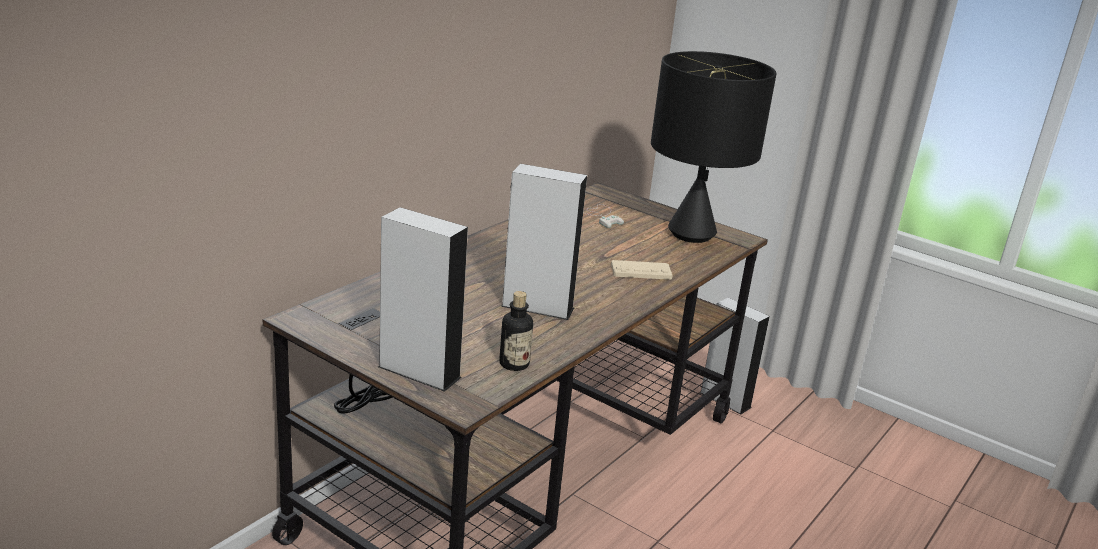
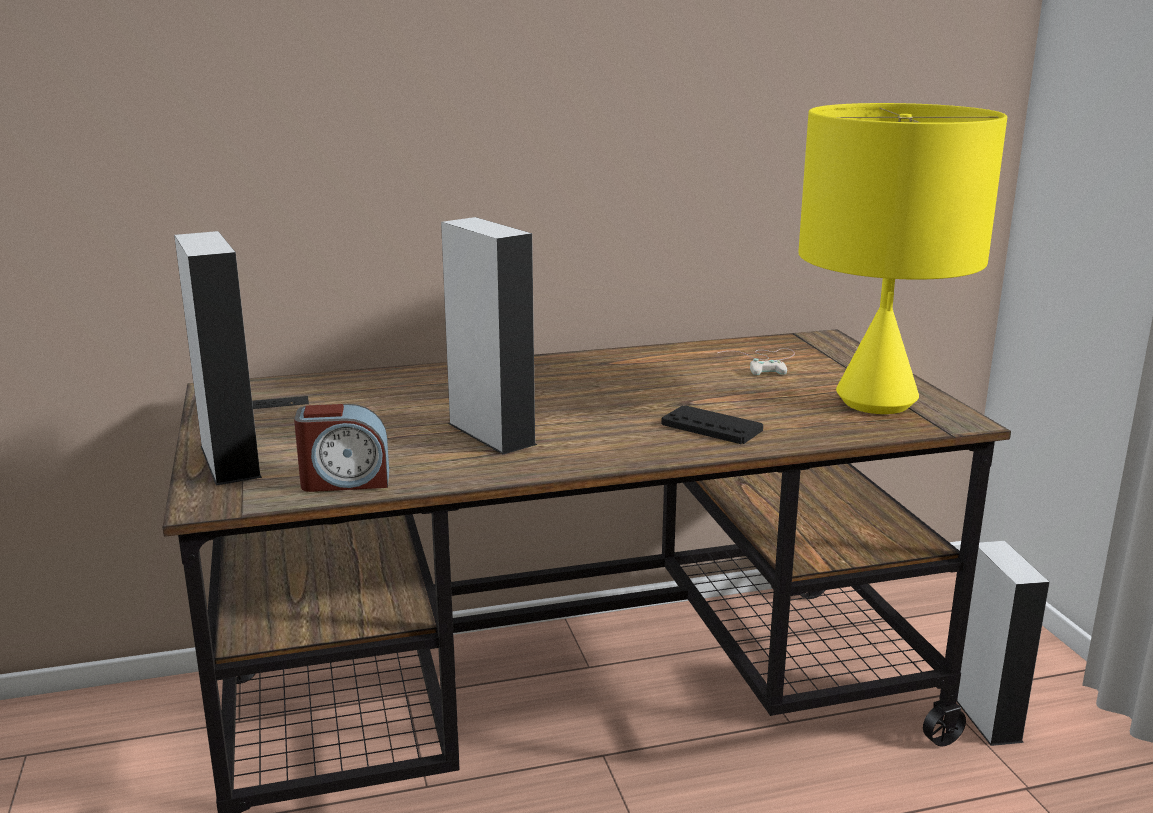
camera: 40 degrees right, 5 degrees down
bottle [499,291,533,371] -> alarm clock [294,404,389,492]
beige game controller [611,260,672,280] -> black game controller [661,405,763,444]
black table lamp [651,51,777,243] -> yellow table lamp [798,103,1007,414]

